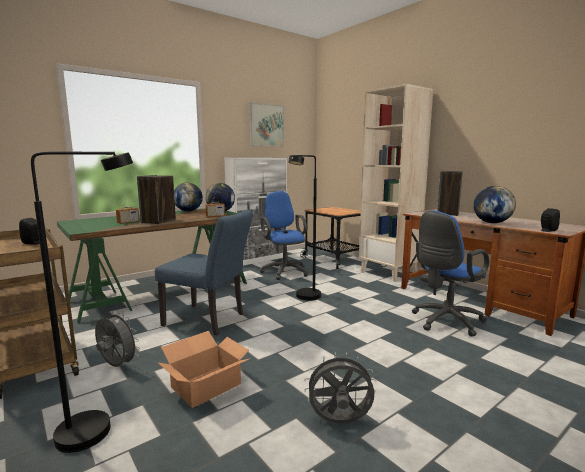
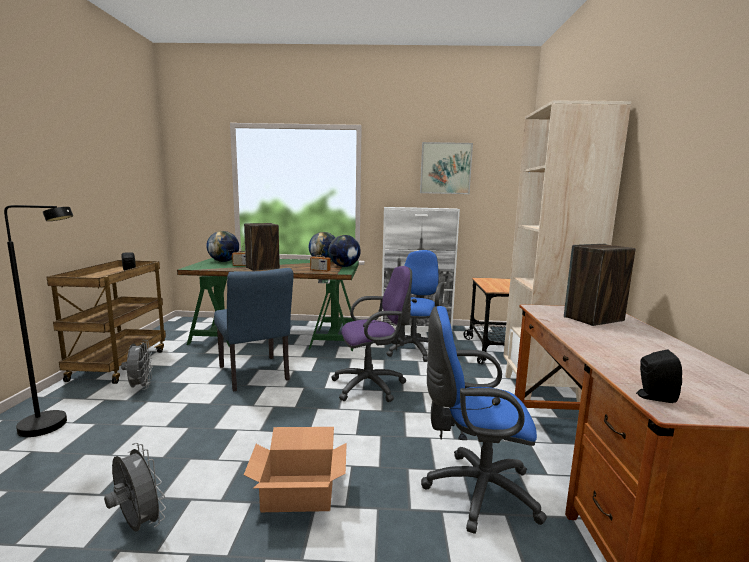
camera: 40 degrees right, 0 degrees up
cardboard box [159,331,251,408] -> cardboard box moved to [244,427,347,512]
black floor lamp [289,155,321,301] -> purple office chair [331,266,412,402]
globe [473,186,516,223] -> globe moved to [206,231,239,262]

